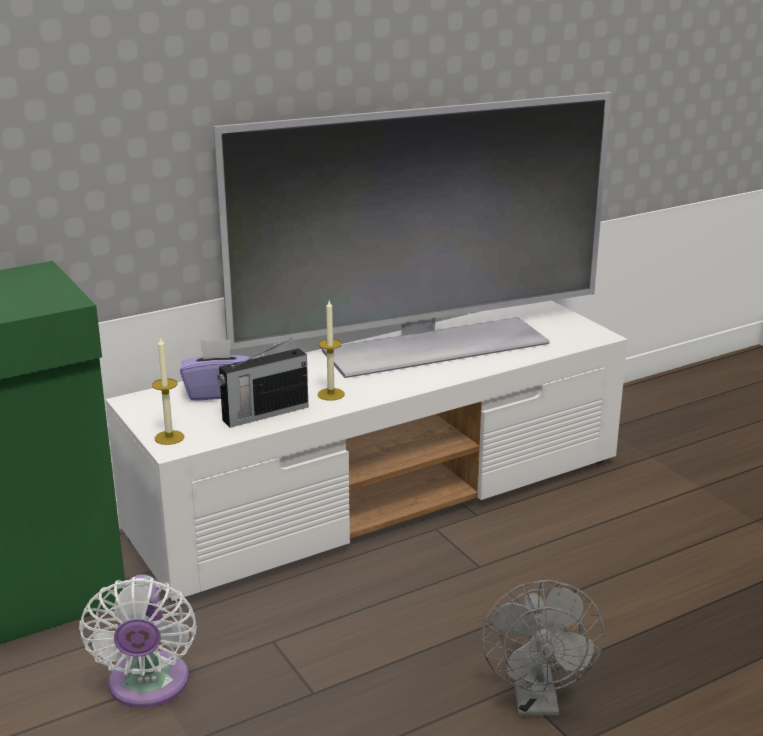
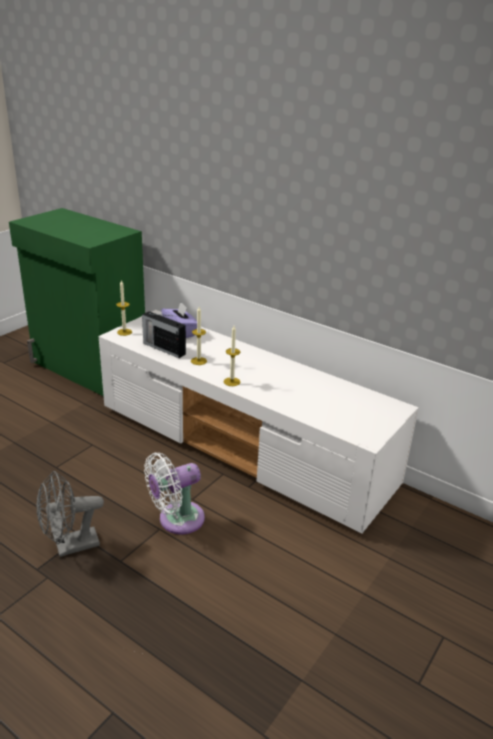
camera: 65 degrees right, 5 degrees up
white fan [79,574,197,708] -> white fan moved to [144,453,205,534]
television [213,92,611,378] -> none
none -> candle [224,326,240,386]

